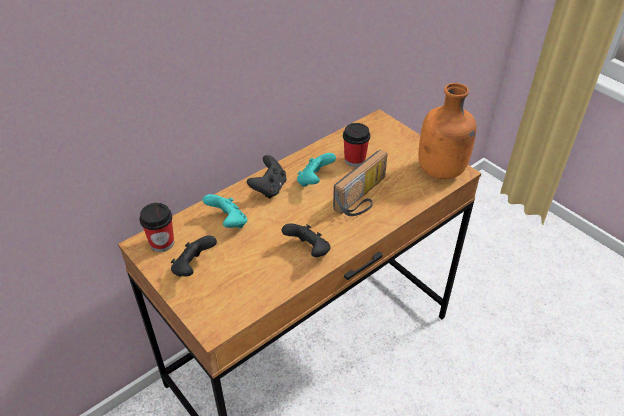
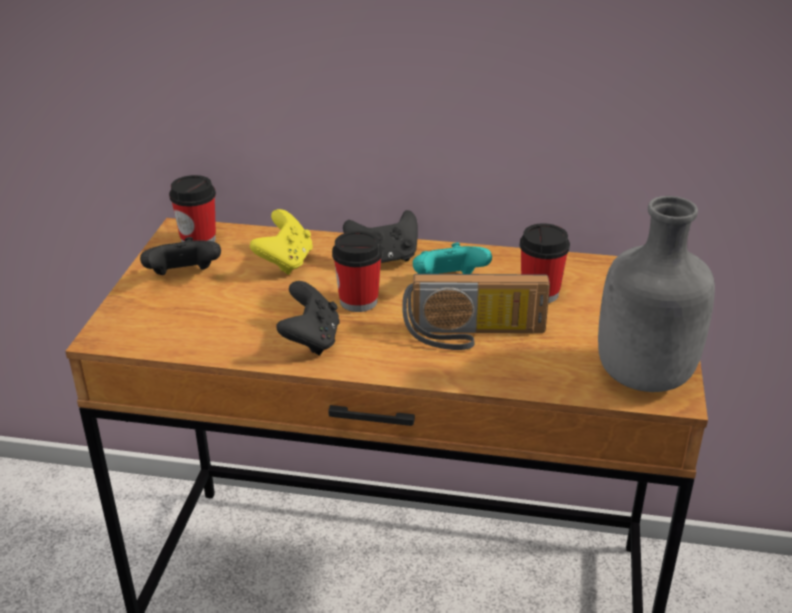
camera: 50 degrees right, 10 degrees down
turquoise game controller [203,194,247,228] -> yellow game controller [250,209,313,275]
orange bottle [419,83,476,179] -> grey bottle [598,196,715,392]
none -> cup [332,231,383,312]

